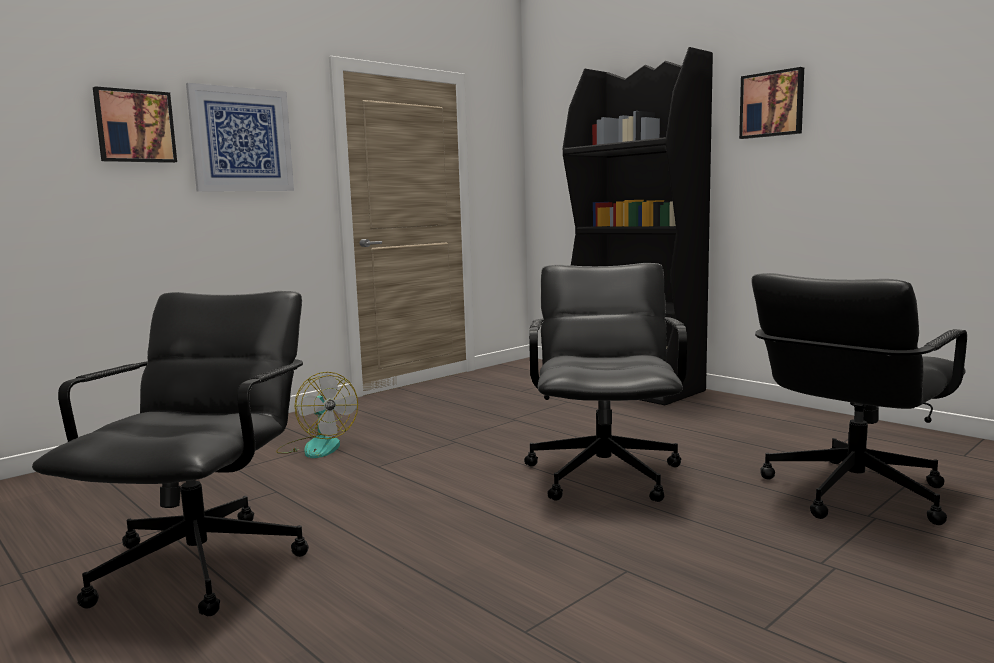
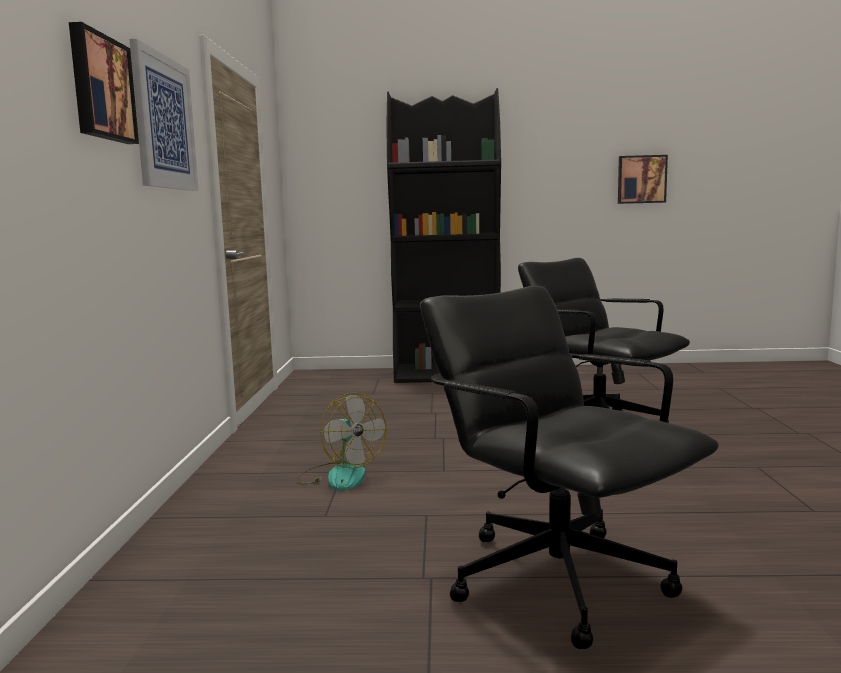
camera: 45 degrees left, 0 degrees up
fan [276,372,358,458] -> fan turned 45 degrees clockwise [295,392,387,491]
picture [739,67,804,139] -> picture moved to [618,155,668,204]
black office chair [751,273,967,525] -> none

